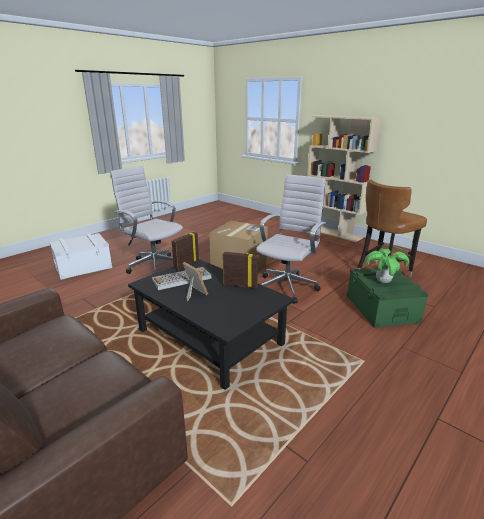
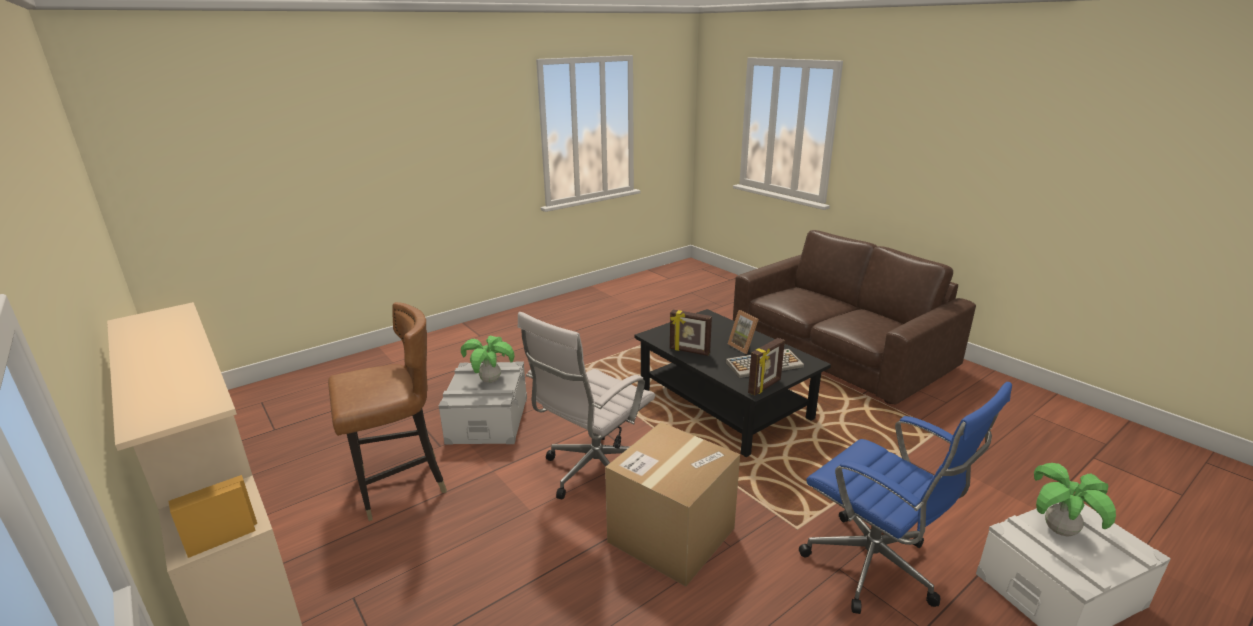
camera: 170 degrees left, 0 degrees up
white office chair [110,166,183,274] -> blue office chair [799,382,1012,614]
green storage box [347,268,429,328] -> grey storage box [439,361,527,444]
none -> potted plant [1034,463,1116,537]

